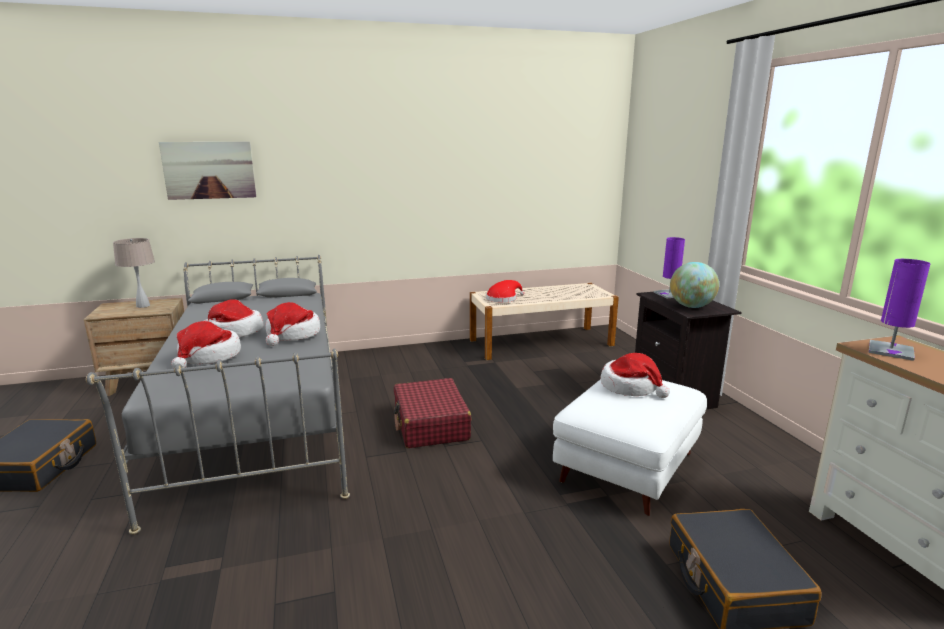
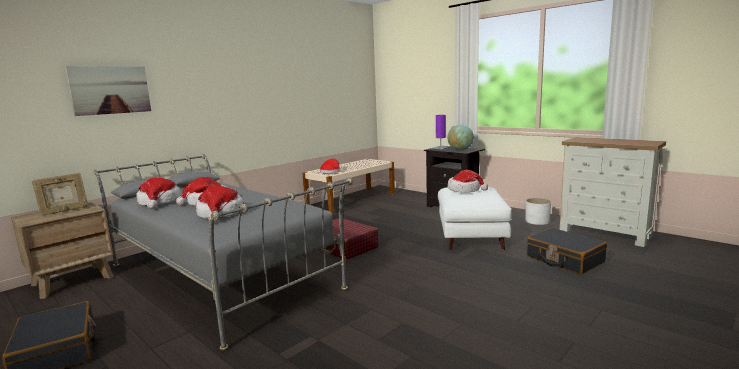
camera: 30 degrees left, 5 degrees down
beige table lamp [113,238,155,308] -> picture frame [32,173,88,216]
hat [266,302,320,346] -> hat moved to [136,177,181,209]
purple table lamp [869,259,931,361] -> none
none -> white planter [526,198,551,225]

